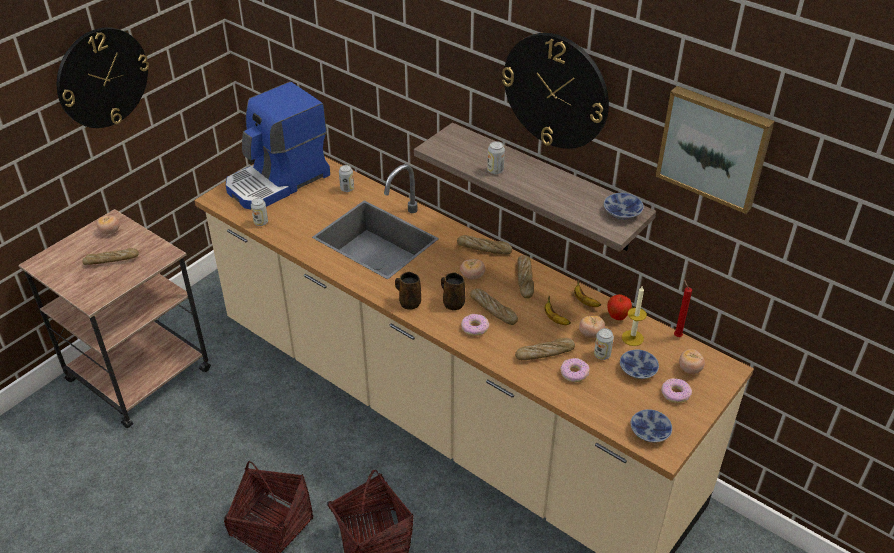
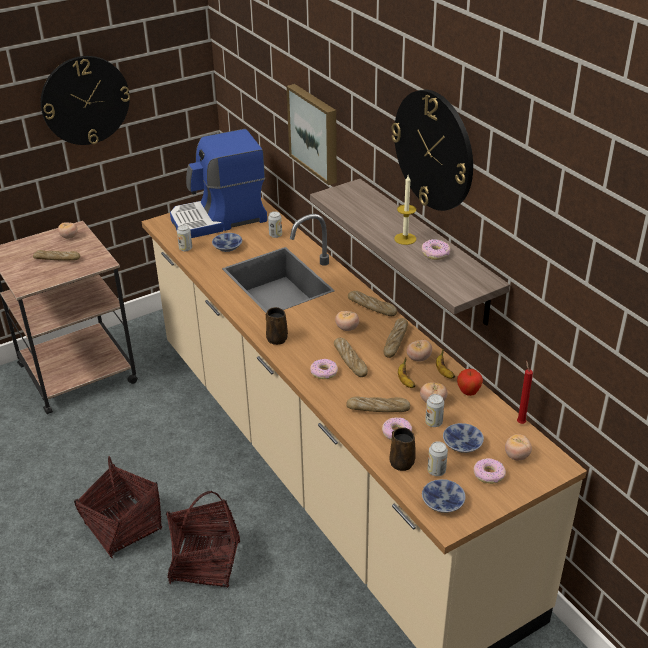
camera: 20 degrees right, 5 degrees down
brown mug [441,272,465,310] -> brown mug moved to [389,427,415,471]
can [487,141,505,174] -> can moved to [428,441,448,476]
bowl [604,193,644,220] -> bowl moved to [212,233,242,252]
candle [622,286,647,346] -> candle moved to [394,175,416,245]
picture [656,86,775,214] -> picture moved to [287,84,337,185]
none -> tomato [407,340,432,362]
none -> donut [422,239,450,260]

